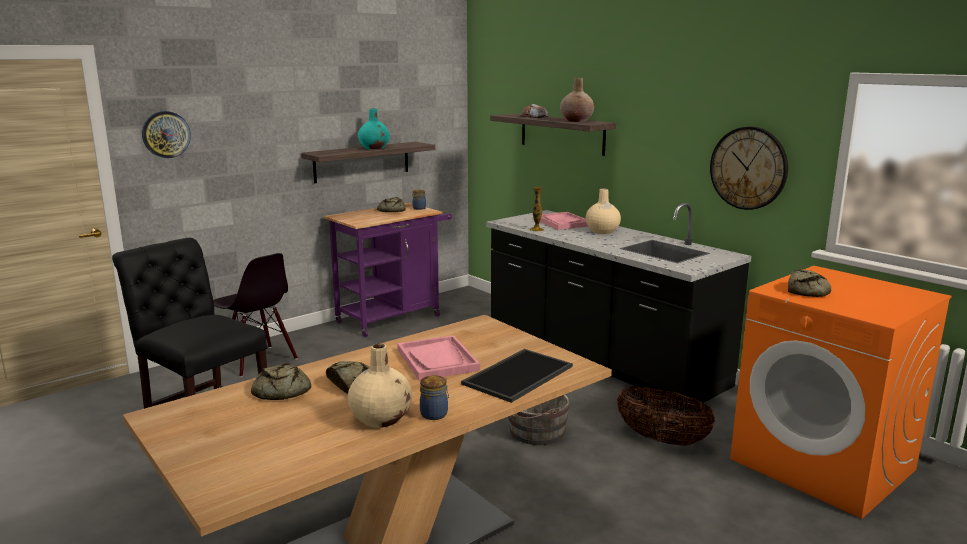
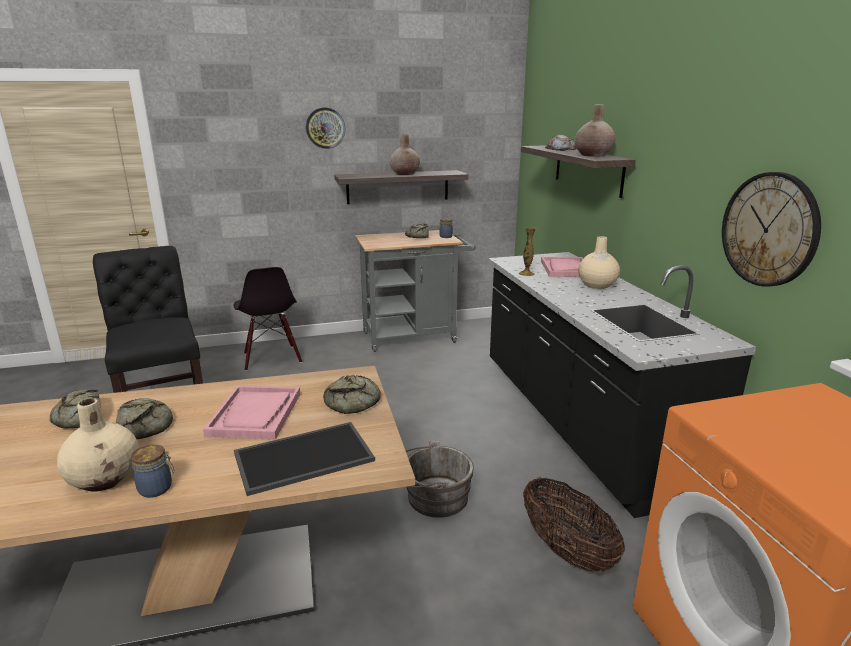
camera: 25 degrees right, 5 degrees up
wall clock [142,111,191,158] -> wall clock moved to [306,108,345,149]
purple cart [324,203,452,337] -> grey cart [355,230,476,352]
turquoise vase [358,108,390,149] -> beige vase [389,135,420,175]
bread [788,269,831,297] -> bread moved to [323,375,381,414]

